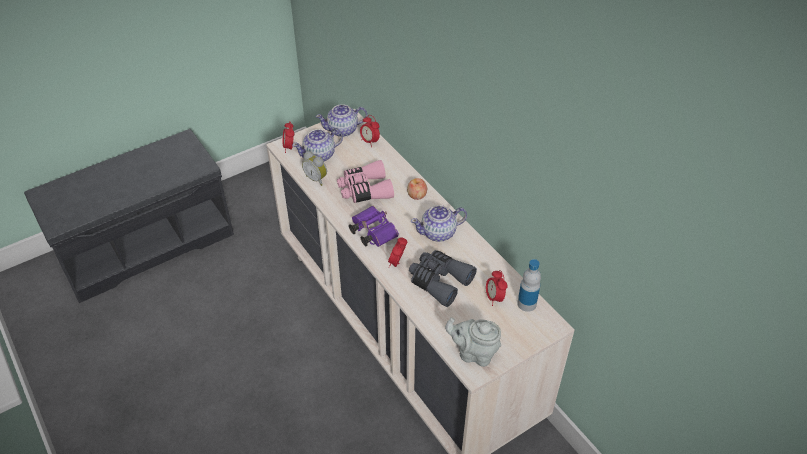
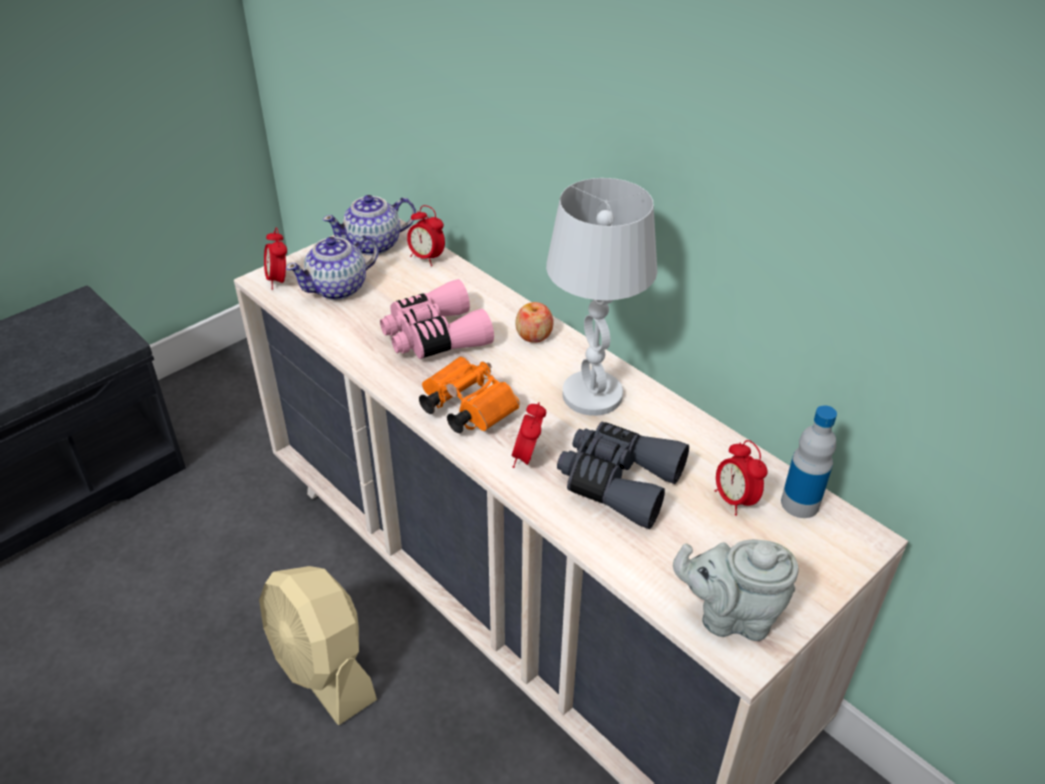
camera: 10 degrees left, 5 degrees down
alarm clock [302,151,327,186] -> none
purple binoculars [349,206,399,247] -> orange binoculars [419,356,520,433]
teapot [411,205,467,242] -> white table lamp [546,178,658,416]
none -> beige fan [259,566,377,725]

